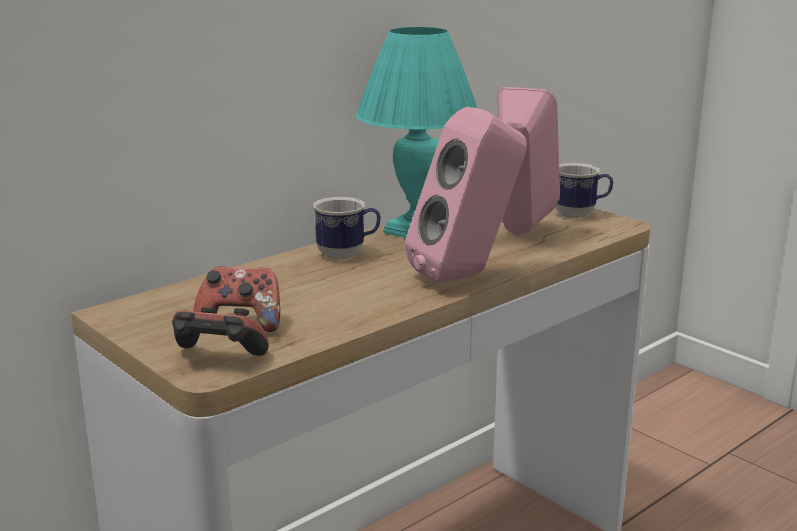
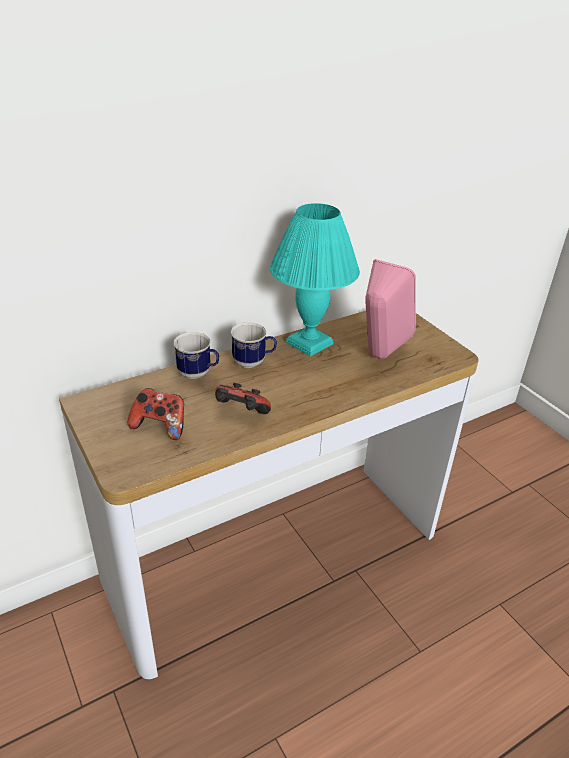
camera: 10 degrees right, 15 degrees up
game controller [172,307,269,356] -> game controller moved to [215,383,271,414]
pink speaker [405,107,527,283] -> none
mug [555,163,613,218] -> mug moved to [173,332,219,379]

